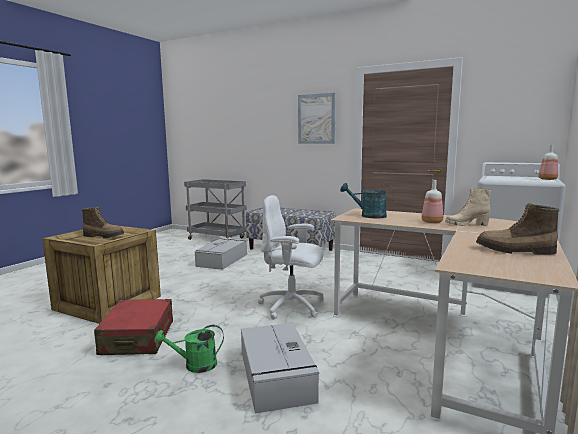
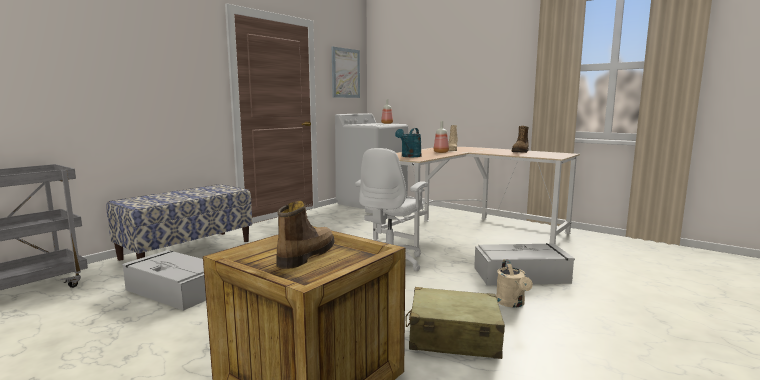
camera: 80 degrees left, 0 degrees up
red suitcase [94,299,173,355] -> beige suitcase [405,287,505,359]
green watering can [154,325,224,373] -> beige watering can [496,259,533,308]
picture [298,93,336,144] -> picture moved to [332,47,360,98]

